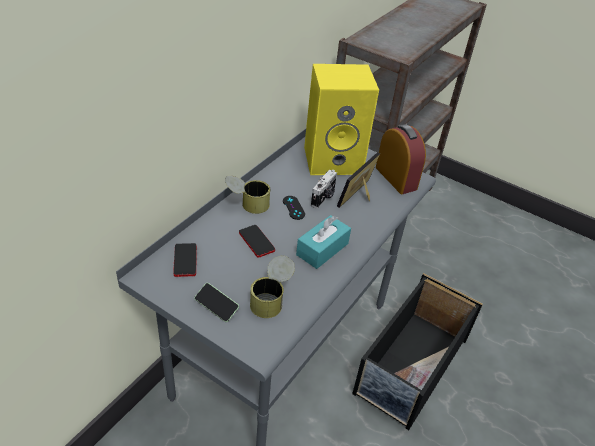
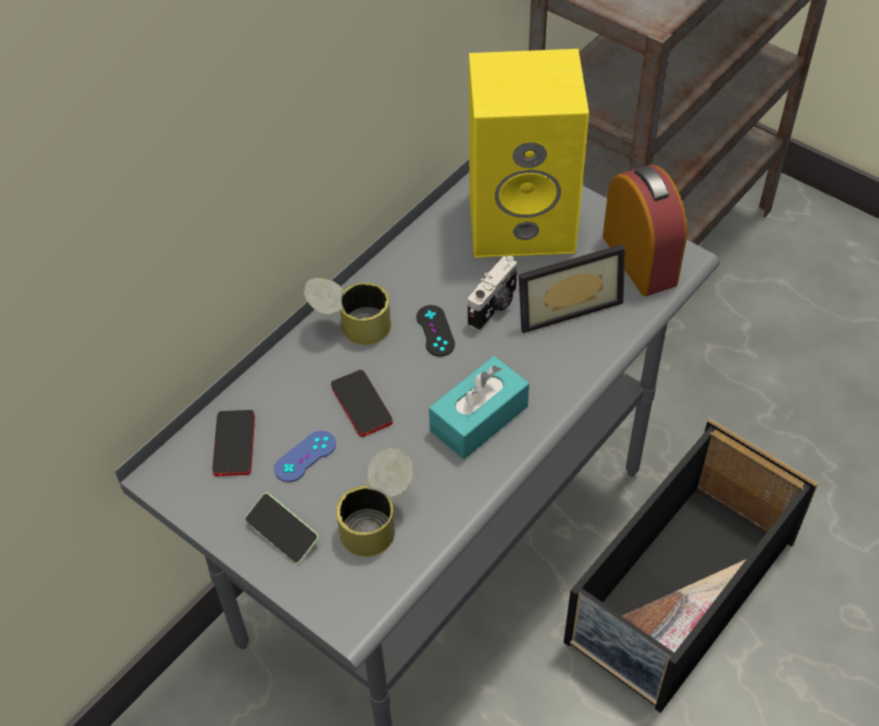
camera: 10 degrees right, 10 degrees up
picture frame [337,152,380,208] -> picture frame turned 150 degrees counterclockwise [519,244,625,333]
none -> blue game controller [274,431,336,482]

